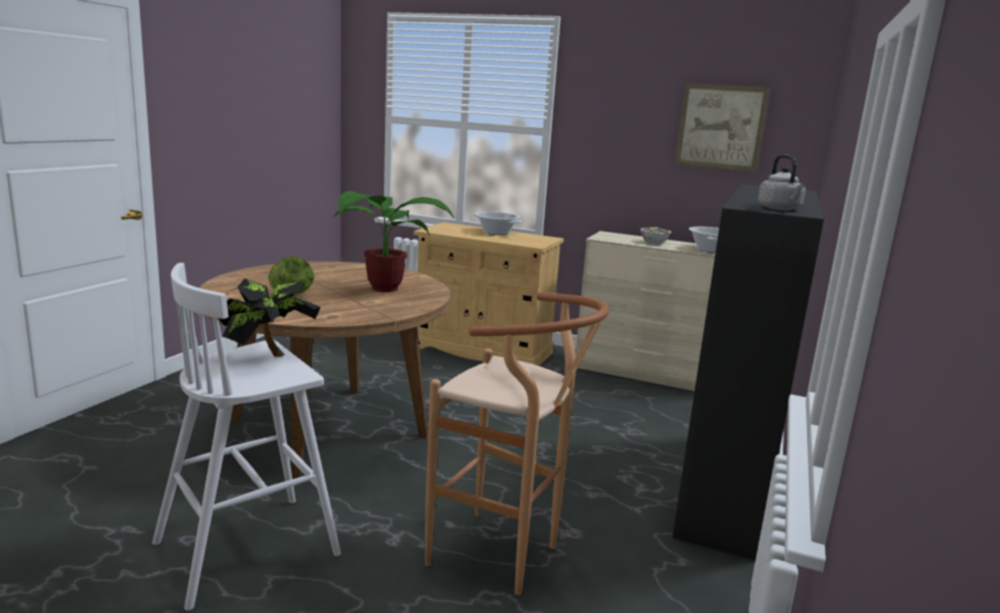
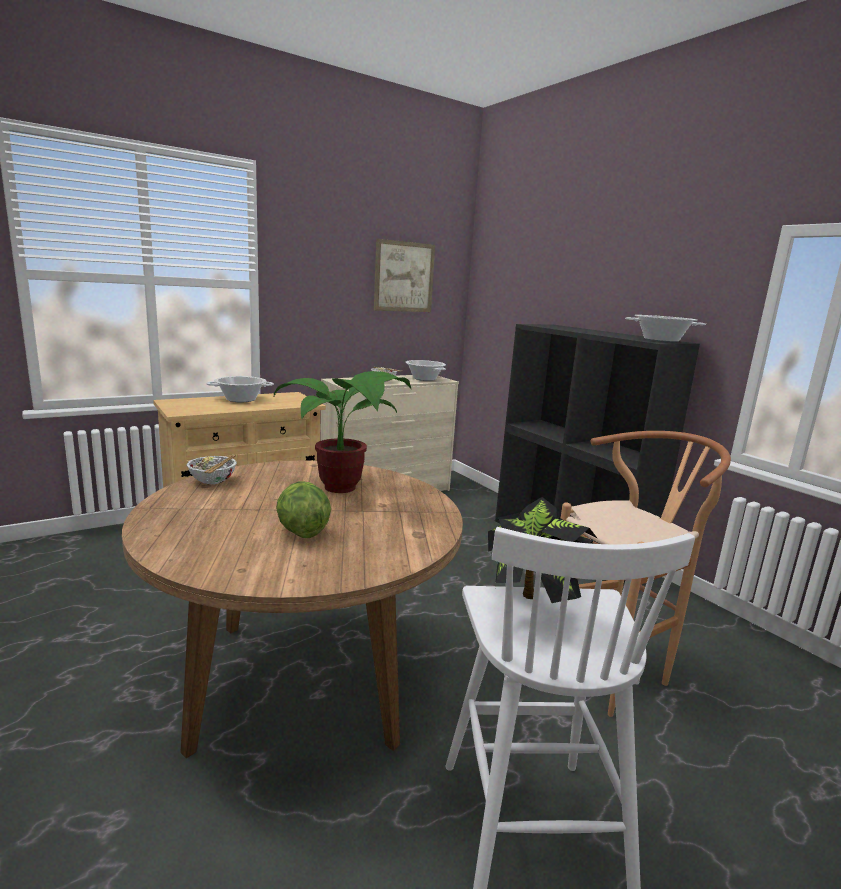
camera: 55 degrees left, 0 degrees up
grey kettle [758,154,806,211] -> cooking pot [625,315,706,342]
none -> bowl [186,455,237,484]

